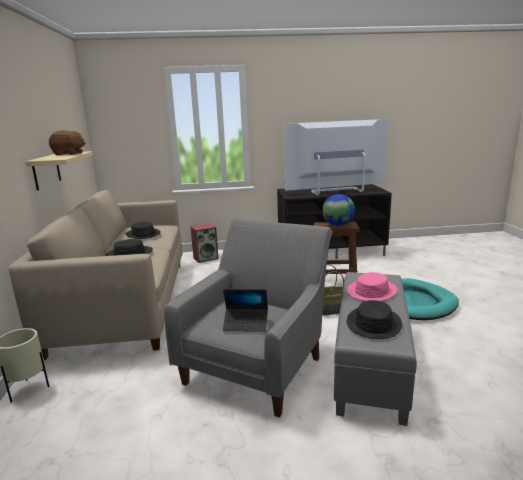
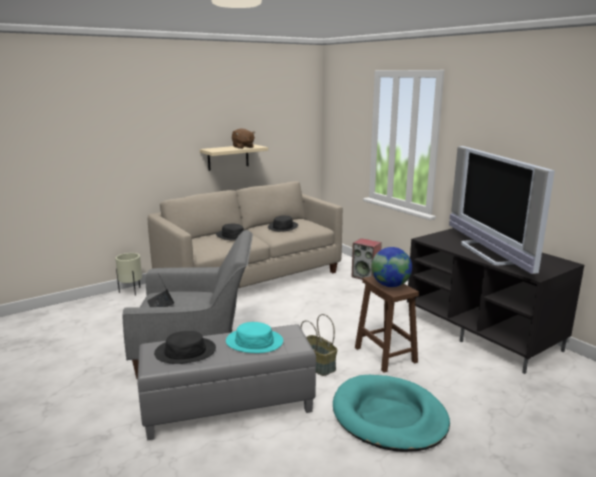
camera: 60 degrees right, 0 degrees up
television [284,119,389,195] -> television turned 150 degrees counterclockwise [449,146,555,274]
pink hat [347,272,398,301] -> turquoise hat [226,322,283,353]

